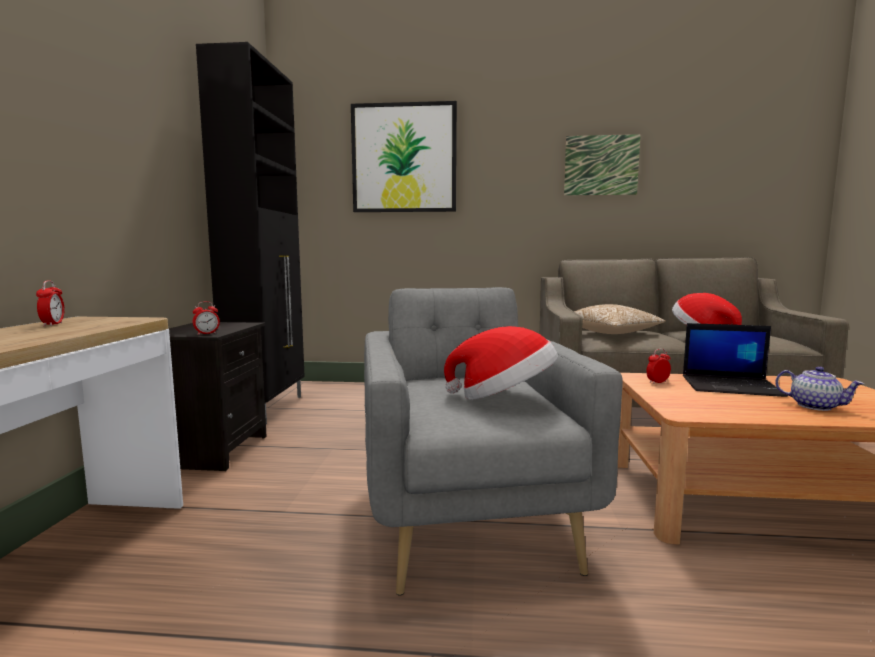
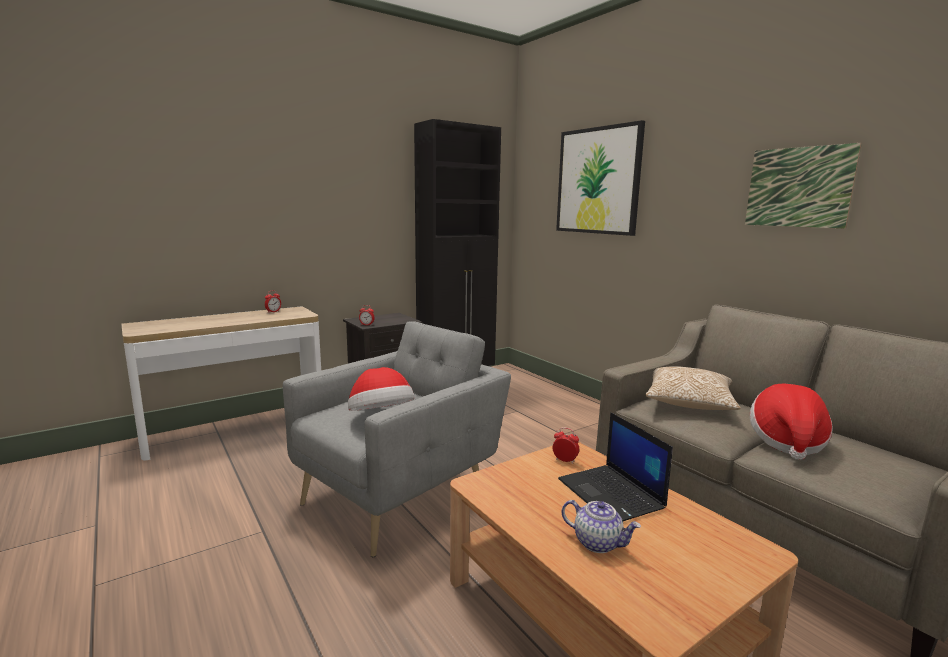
camera: 50 degrees right, 5 degrees up
teapot [775,366,864,411] -> teapot turned 60 degrees counterclockwise [562,500,641,553]

